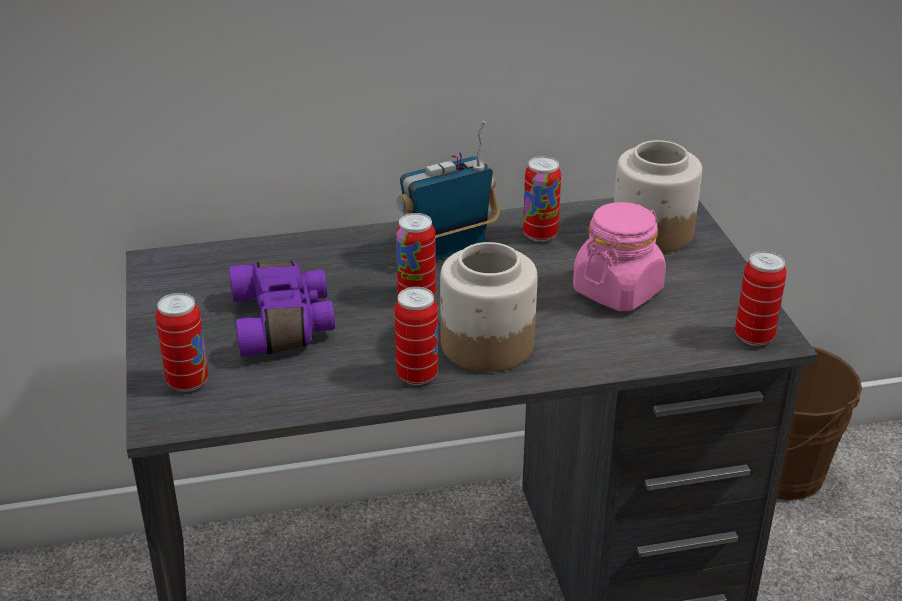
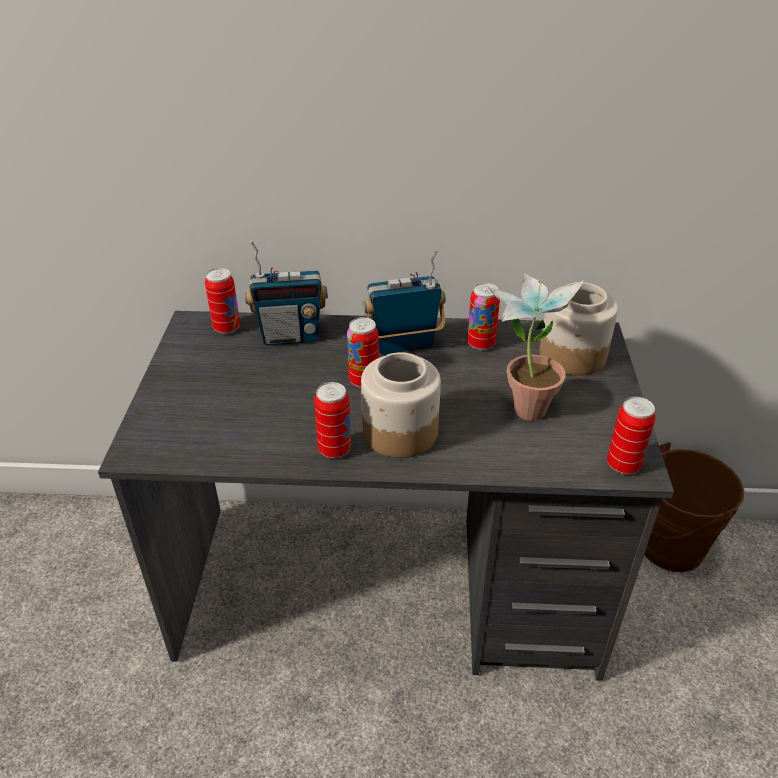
camera: 15 degrees right, 5 degrees up
can [156,293,208,392] -> can moved to [205,268,240,334]
purple binoculars [229,261,335,357] -> none
pink jar [573,202,666,311] -> potted plant [488,273,583,421]
none -> radio [245,241,328,345]

